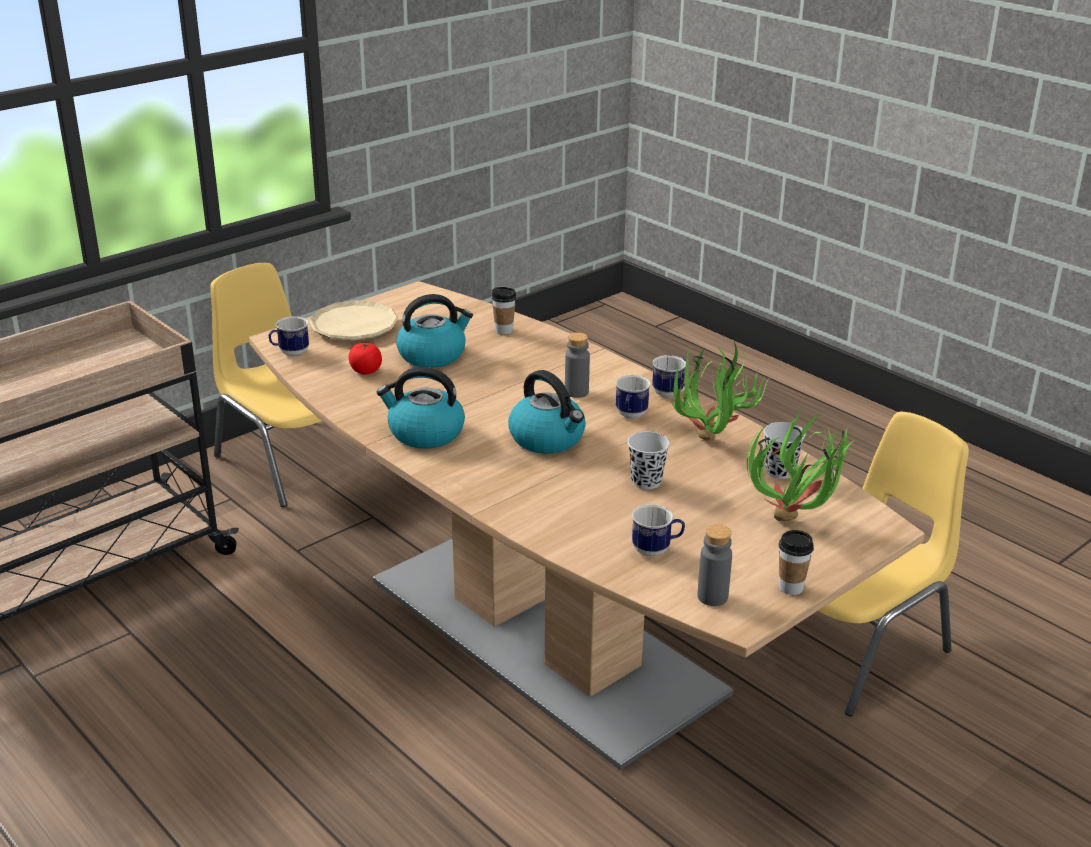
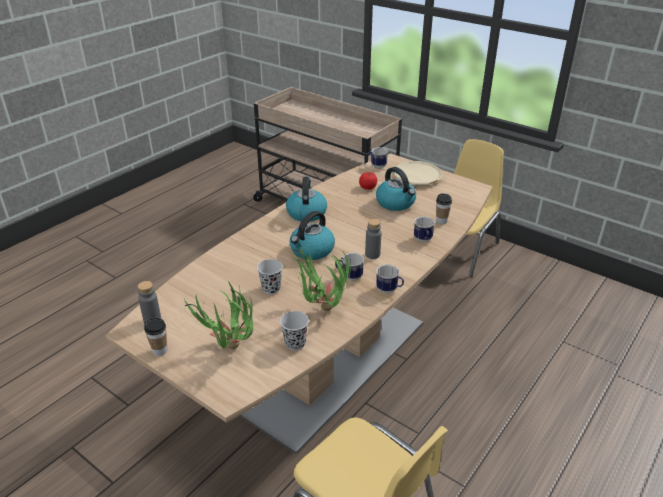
camera: 80 degrees right, 5 degrees up
mug [632,504,685,557] -> mug moved to [414,216,435,242]

